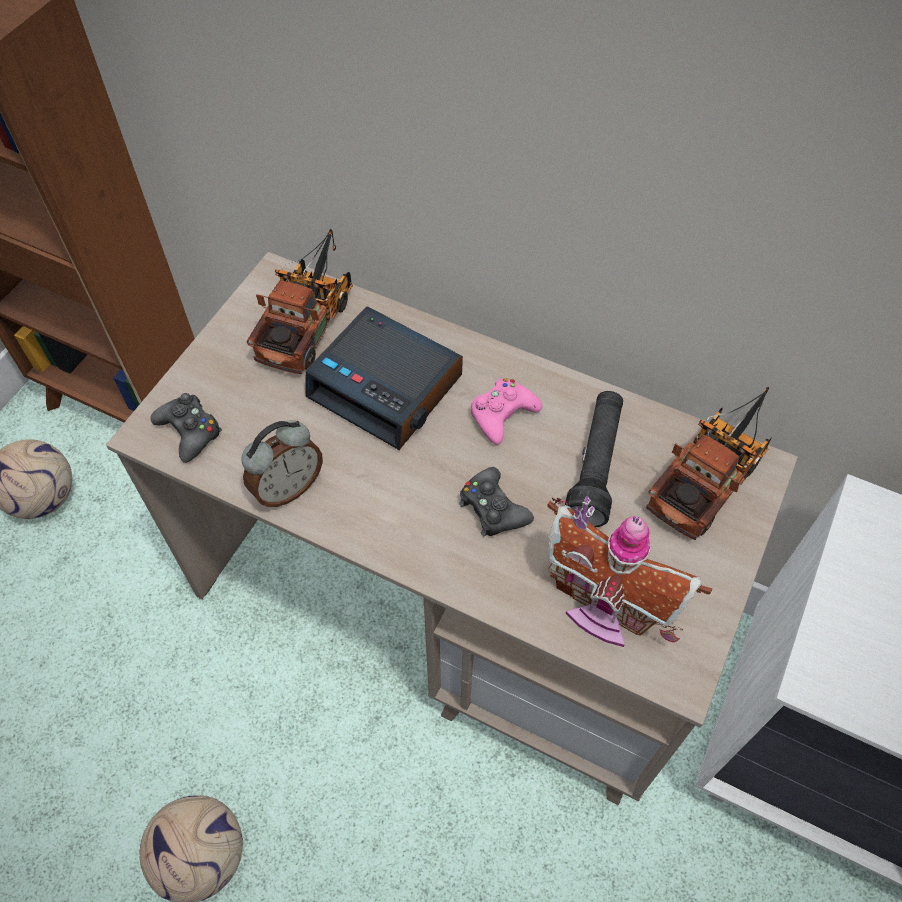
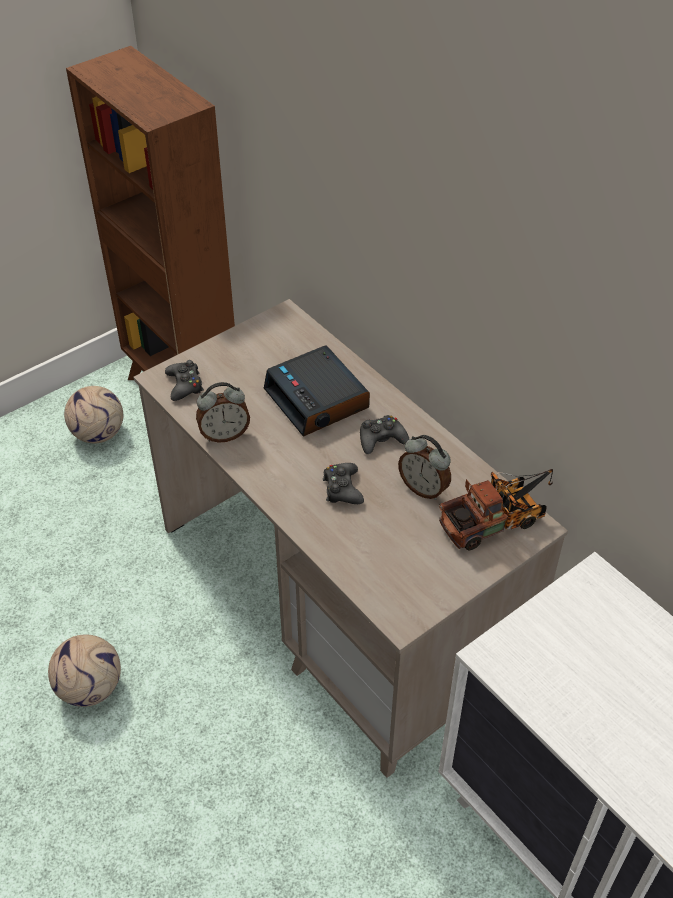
camera: 25 degrees right, 10 degrees down
toy truck [247,229,353,374] -> none
pink game controller [471,378,542,445] -> black game controller [360,415,409,454]
toy house [547,496,712,647] -> none
black flashlight [565,391,623,527] -> alarm clock [398,435,451,500]

